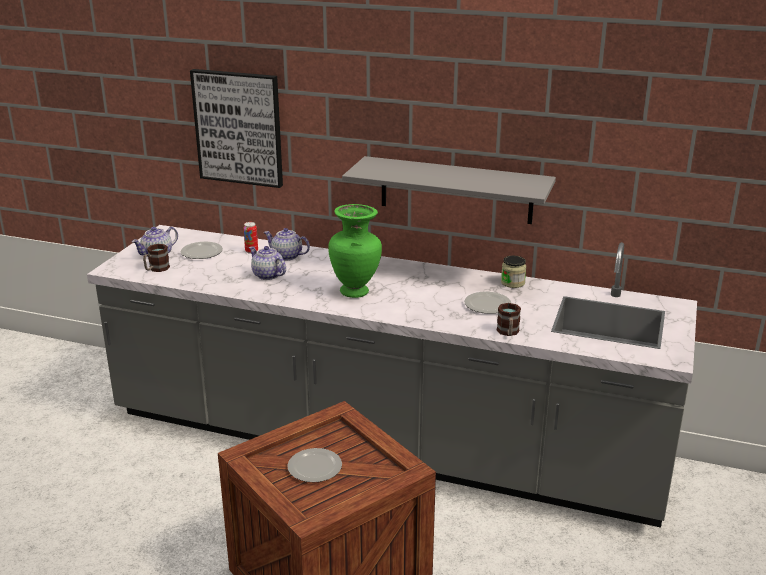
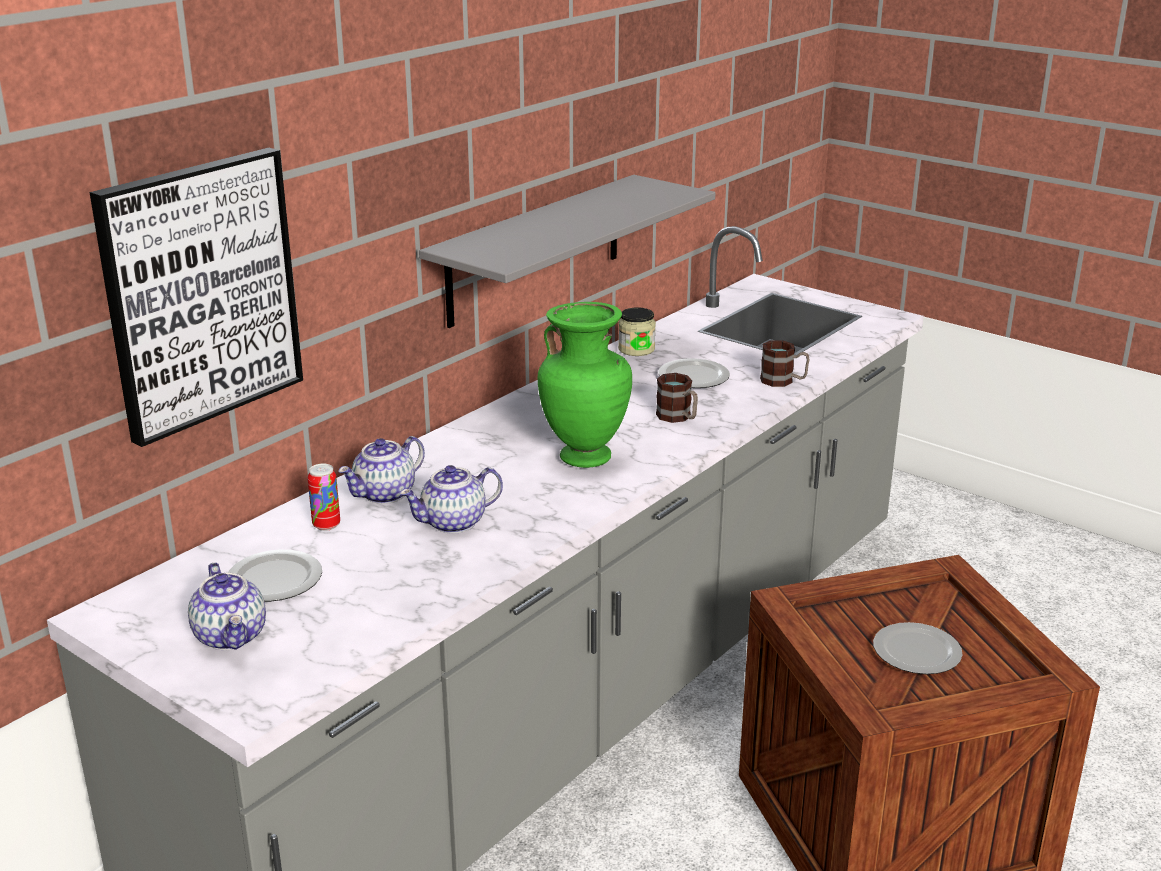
camera: 70 degrees left, 0 degrees up
mug [143,244,170,272] -> mug moved to [656,373,698,423]

